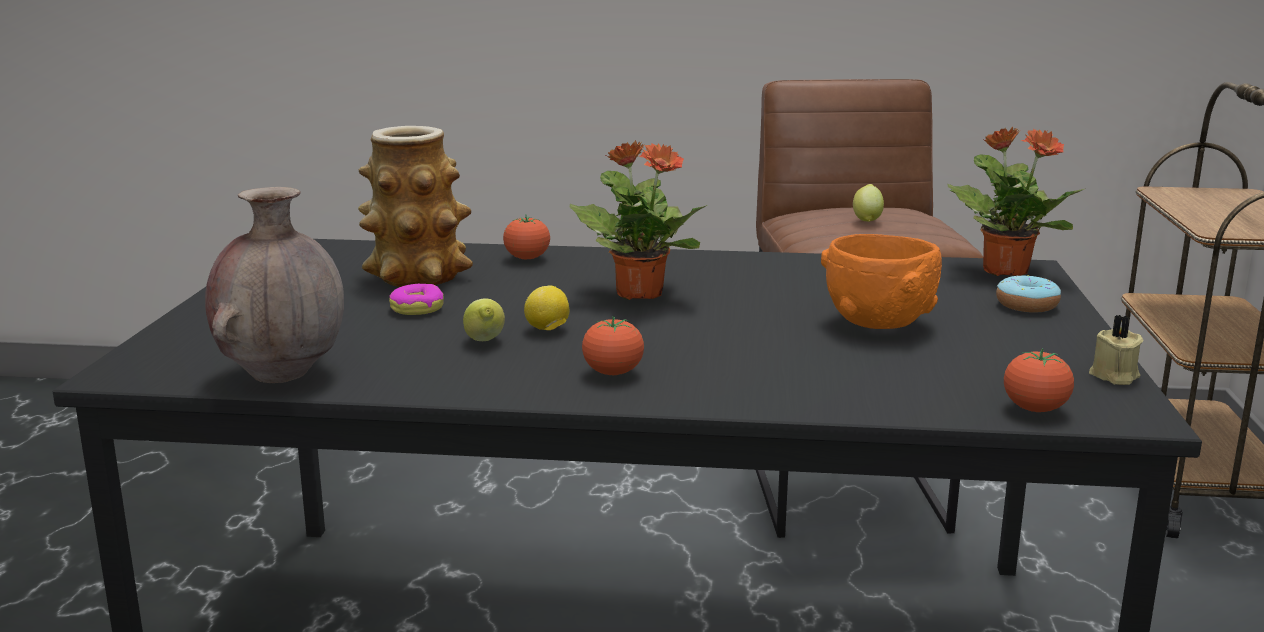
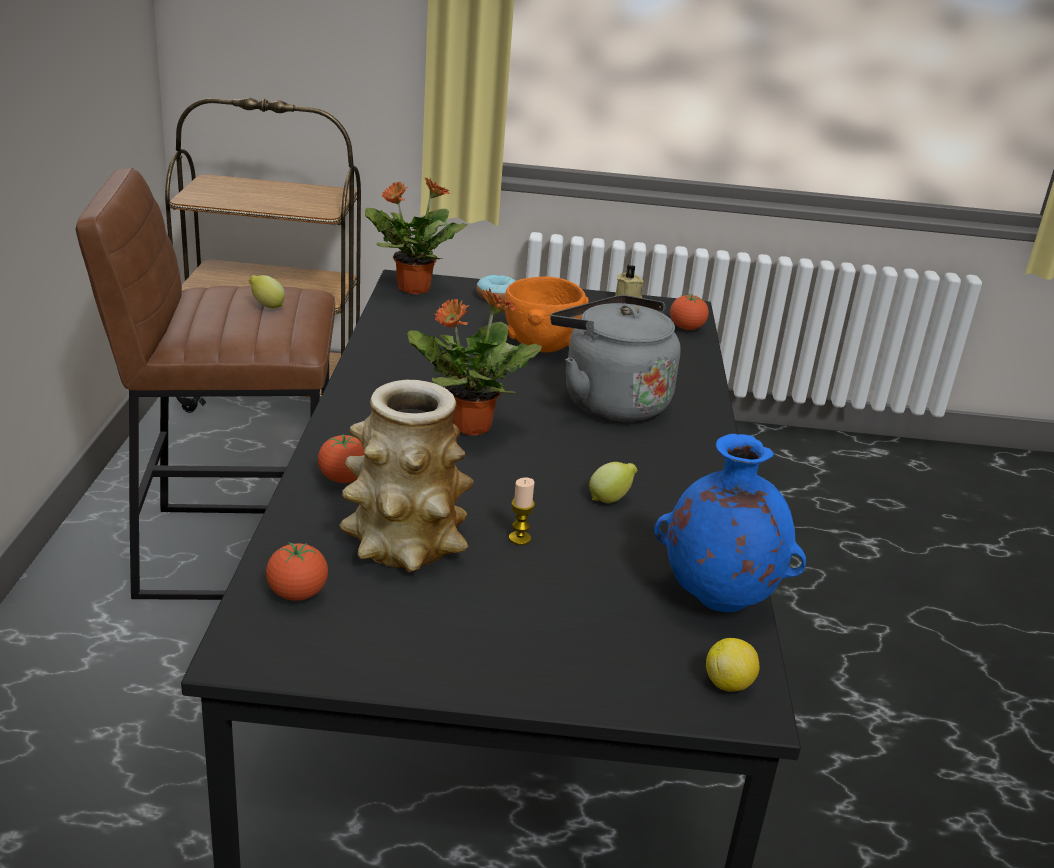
camera: 95 degrees left, 10 degrees up
brown vase [205,187,344,383] -> blue vase [654,434,806,612]
donut [389,284,444,315] -> candle [509,478,535,545]
lemon [524,286,569,330] -> lemon moved to [706,638,760,692]
tomato [582,316,644,375] -> tomato moved to [266,542,328,601]
none -> grey kettle [550,295,681,421]

